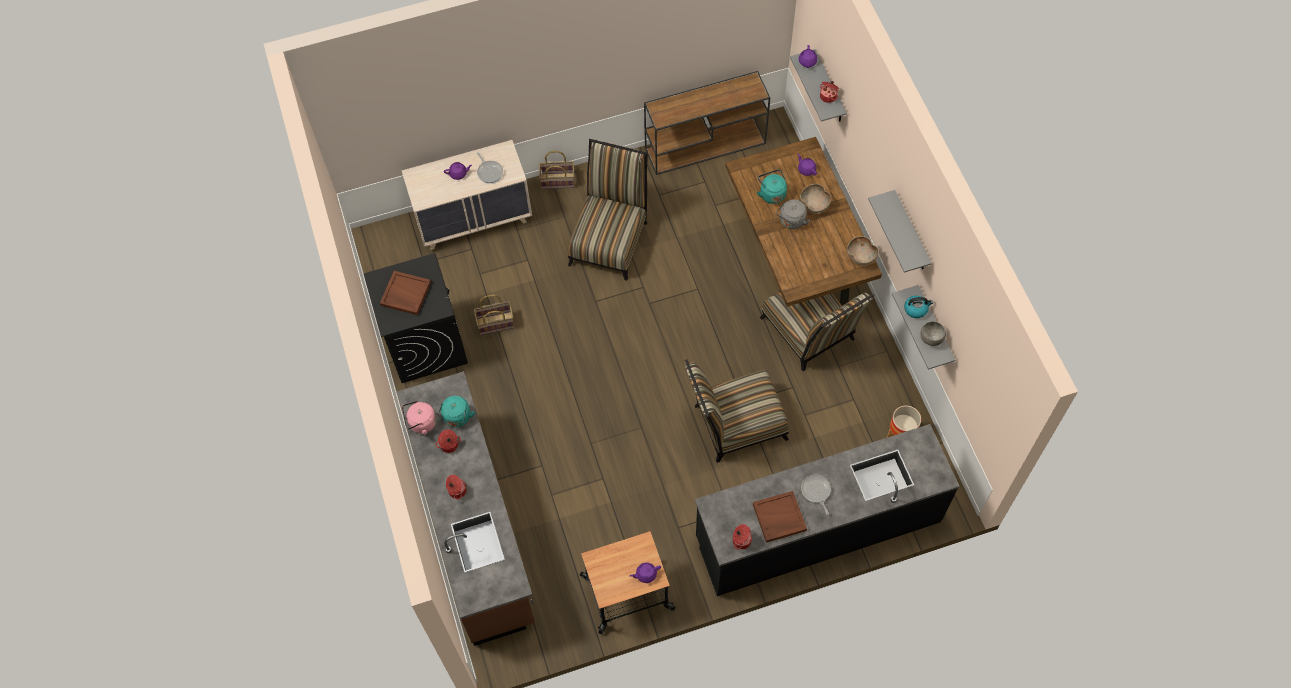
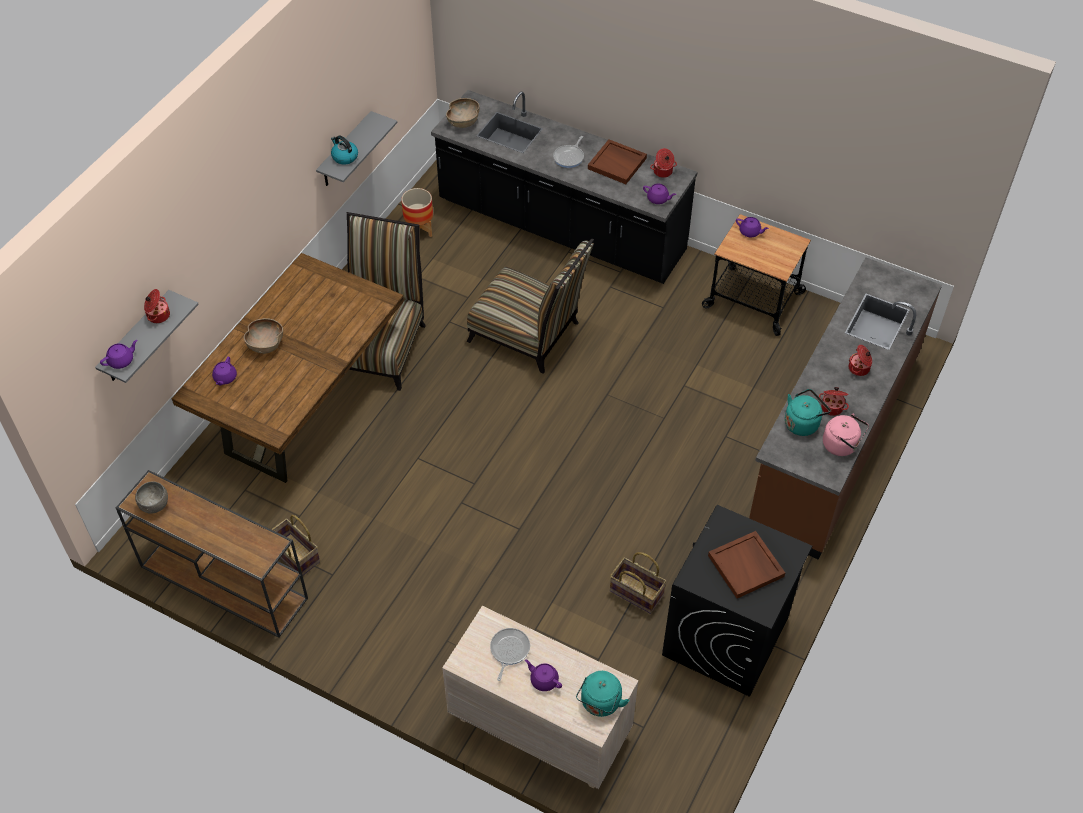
camera: 135 degrees left, 10 degrees down
basket [539,151,575,189] -> basket moved to [271,515,320,576]
chair [568,139,648,281] -> none
turquoise kettle [757,169,787,204] -> turquoise kettle moved to [576,671,629,717]
grey kettle [776,199,810,229] -> none
brown bowl [847,236,879,266] -> brown bowl moved to [446,98,480,128]
grey shelf [868,190,932,273] -> none
grey bowl [920,321,946,346] -> grey bowl moved to [135,481,168,514]
none -> purple teapot [643,184,676,204]

